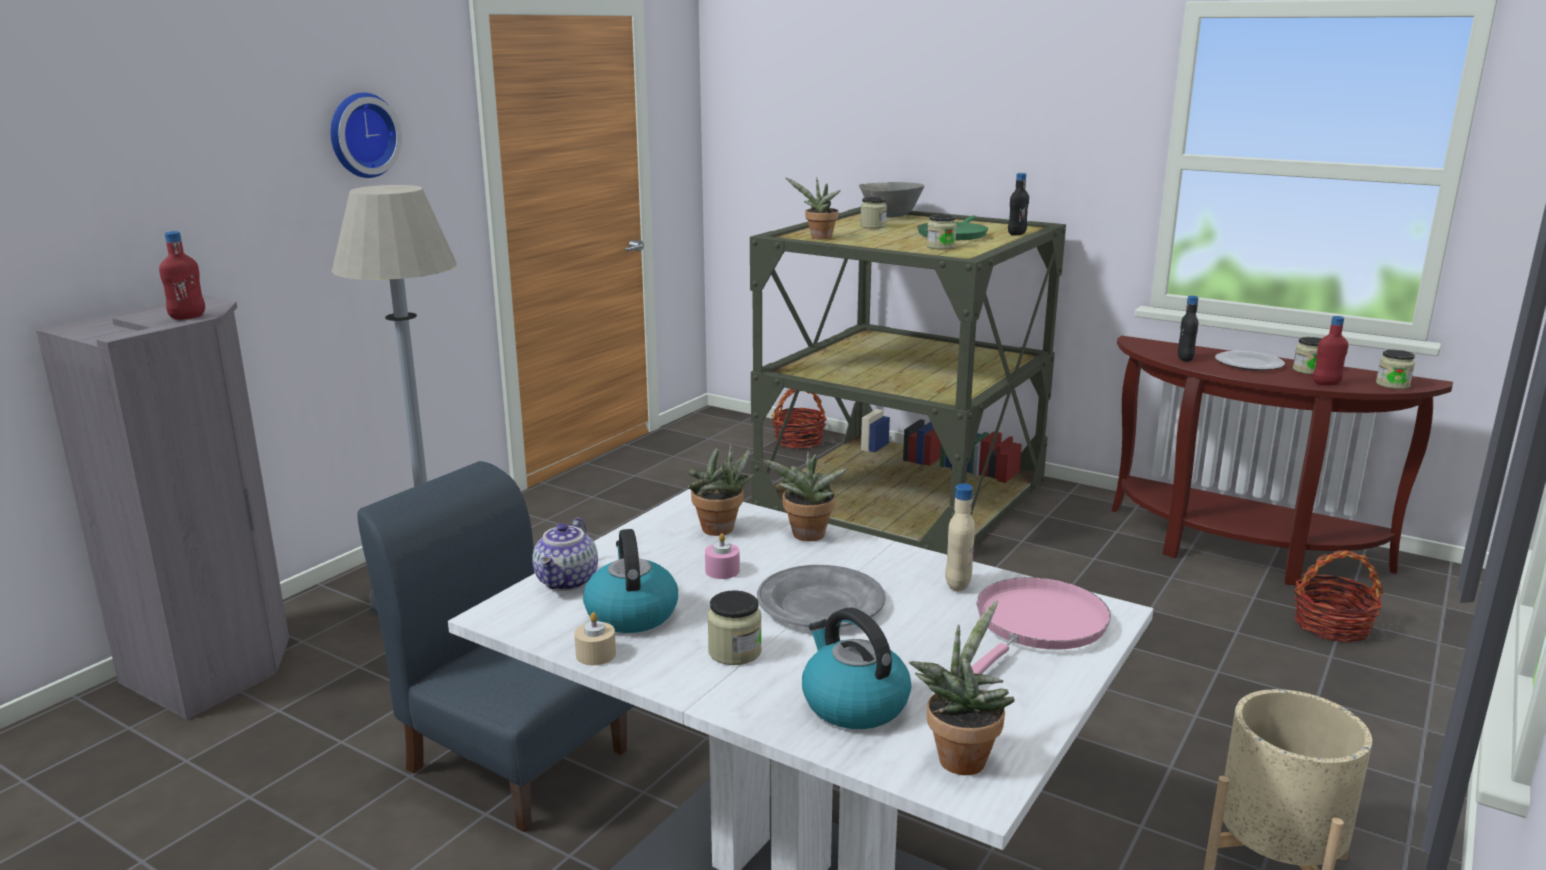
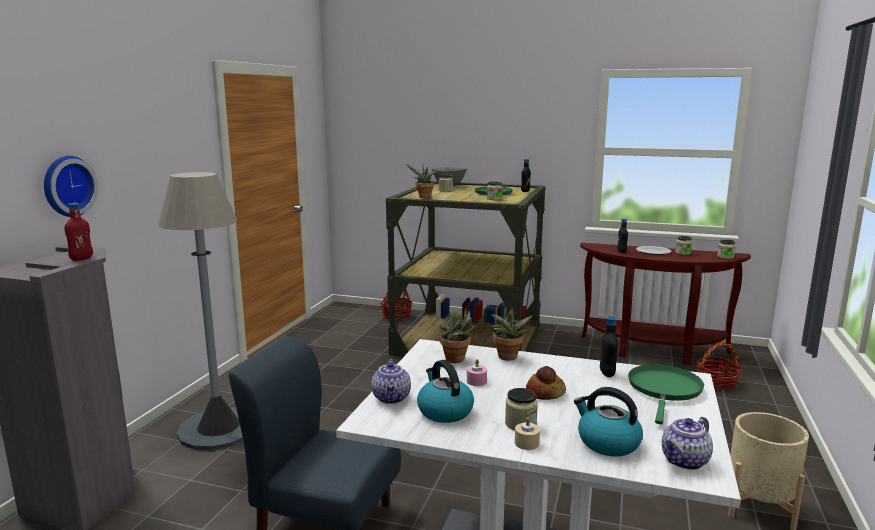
camera: 15 degrees left, 5 degrees down
wall clock [331,93,402,178] -> wall clock moved to [44,156,98,217]
beige candle [574,612,616,665] -> beige candle moved to [515,416,540,450]
grey plate [757,565,886,627] -> bread [526,366,566,400]
potted plant [909,600,1015,775] -> teapot [662,417,713,470]
beige bottle [945,484,975,592] -> black bottle [600,316,618,377]
pink frying pan [971,577,1111,674] -> green frying pan [628,364,704,424]
red bottle [1313,316,1349,385] -> none

